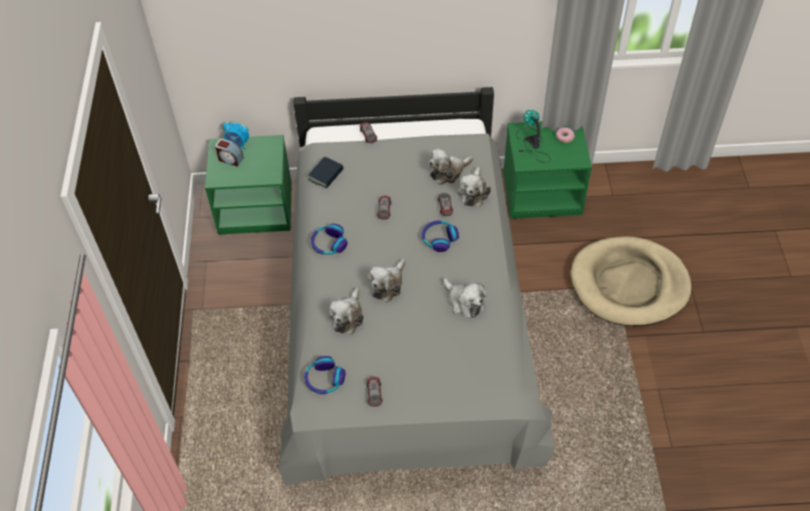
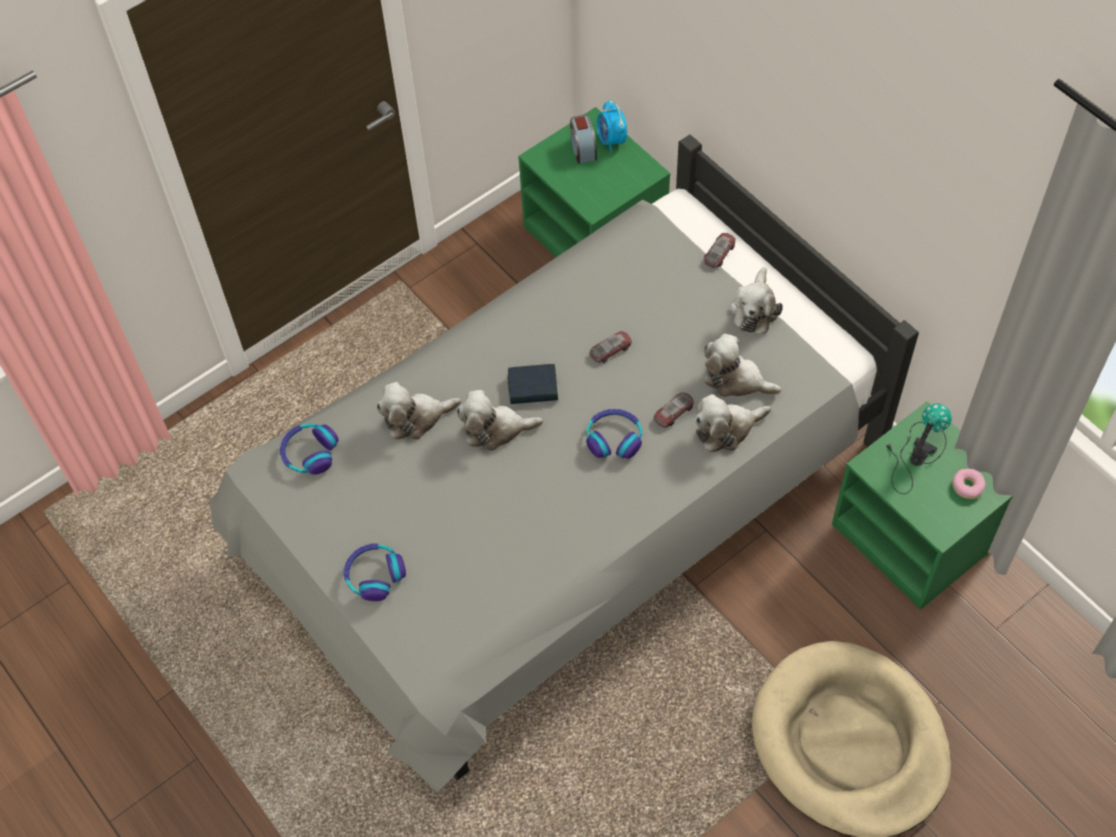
camera: 55 degrees right, 5 degrees up
book [308,157,343,189] -> book moved to [508,364,558,404]
headphones [311,224,348,255] -> headphones moved to [344,543,406,601]
toy car [366,377,383,407] -> none
plush toy [443,278,487,318] -> plush toy moved to [729,267,783,334]

